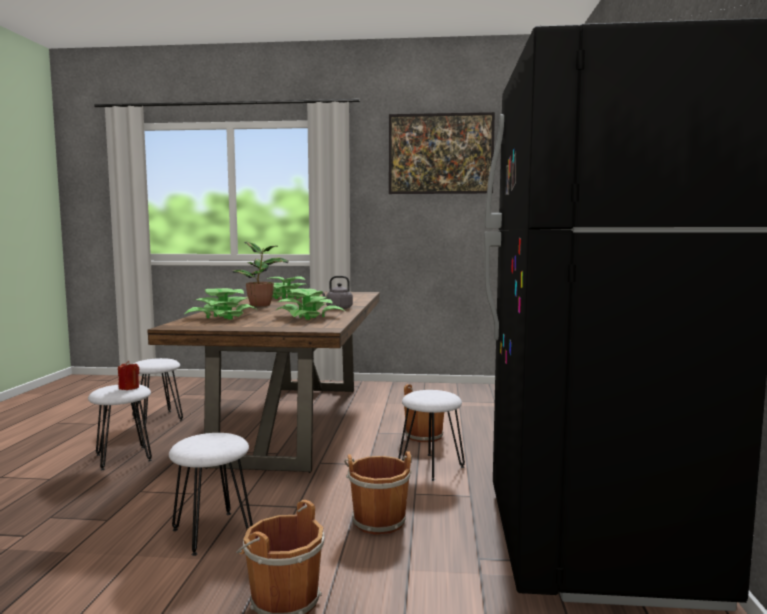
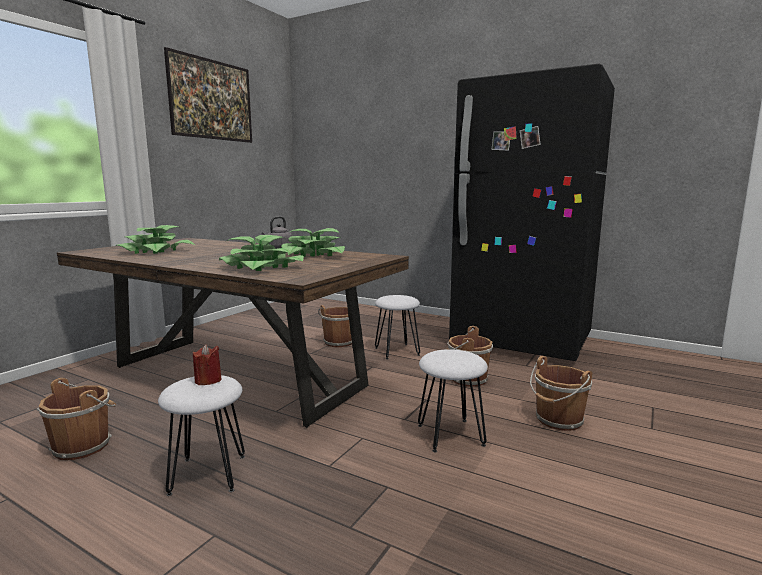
camera: 65 degrees left, 5 degrees up
white stool [132,358,183,428] -> brown bucket [37,378,116,460]
potted plant [232,242,289,306] -> none

